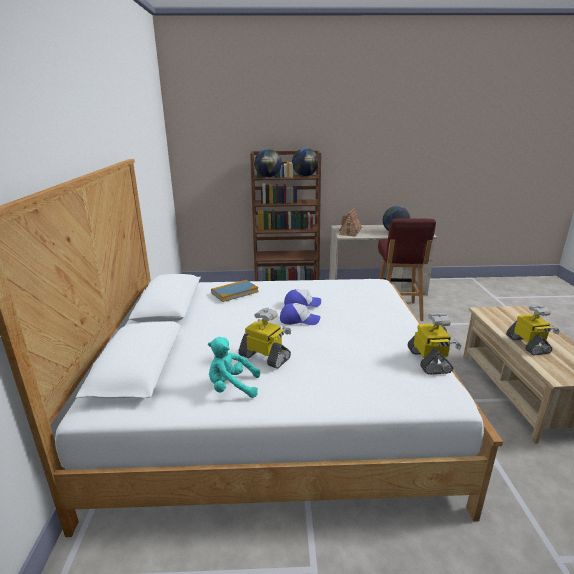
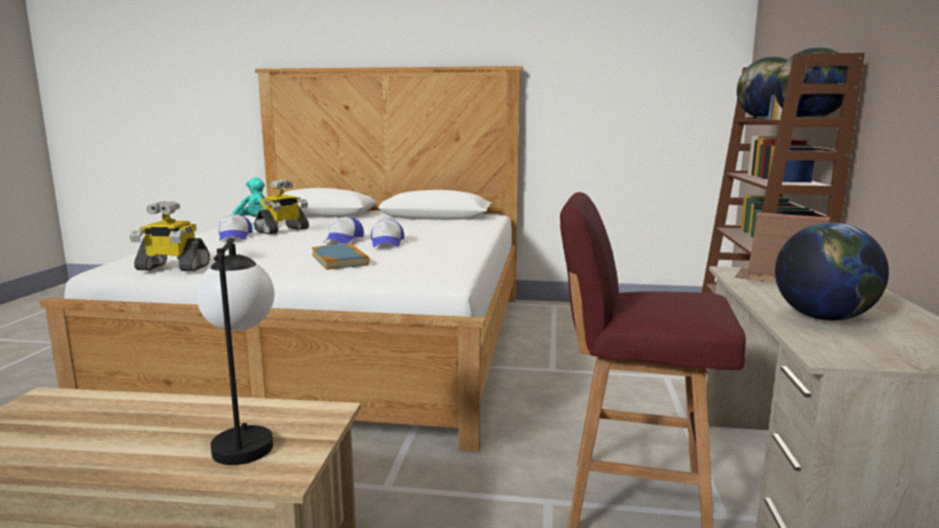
camera: 100 degrees right, 10 degrees down
book [211,280,259,302] -> book moved to [312,243,369,270]
toy robot [506,305,560,355] -> none
none -> table lamp [196,238,274,465]
none -> cap [219,214,253,241]

